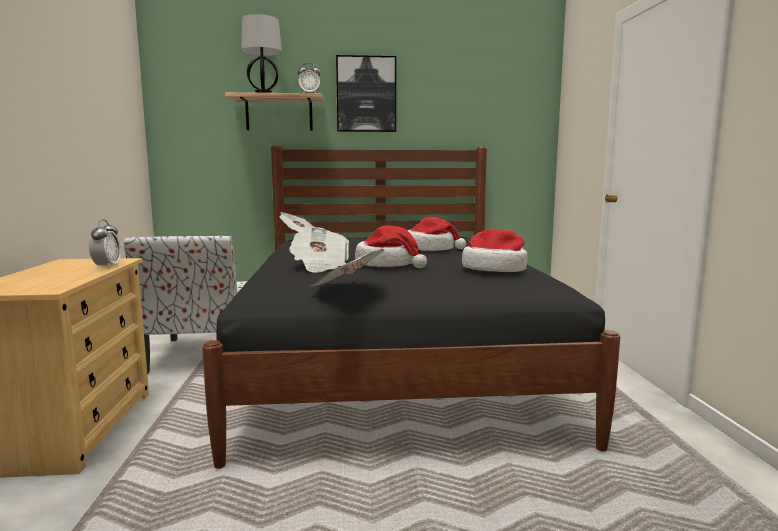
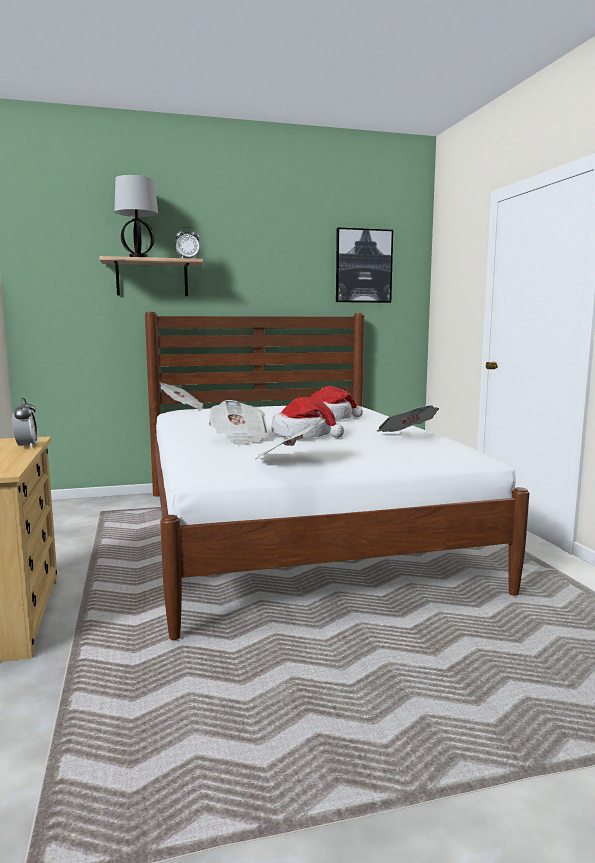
camera: 10 degrees left, 0 degrees up
chair [124,236,248,374] -> none
black bed [202,145,620,469] -> white bed [145,312,529,640]
picture [336,55,396,132] -> picture moved to [336,228,393,303]
hat [462,229,528,272] -> newspaper [377,405,439,432]

